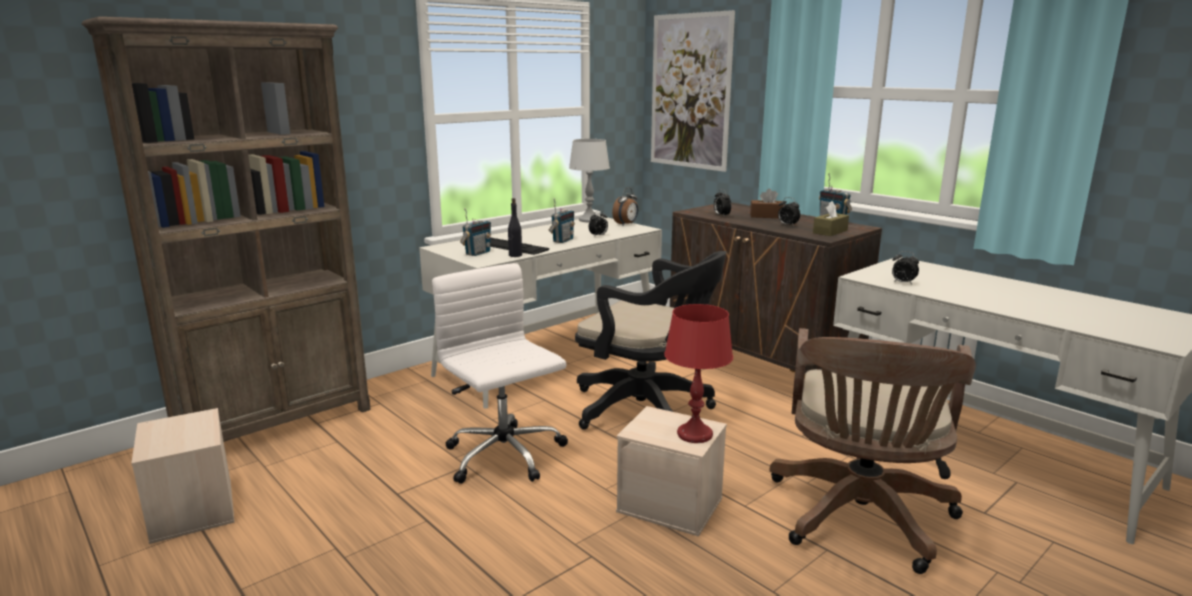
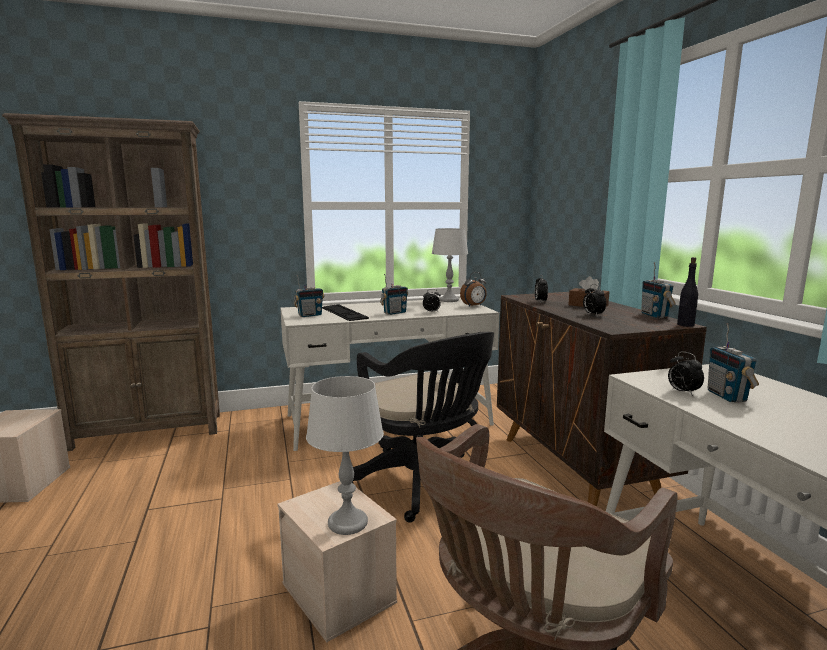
camera: 25 degrees right, 5 degrees down
white office chair [432,263,568,484] -> none
black bottle [508,198,522,257] -> black bottle moved to [677,257,698,327]
picture [651,10,735,172] -> none
red table lamp [664,304,733,443] -> grey table lamp [306,376,384,535]
brown tissue box [813,201,849,236] -> none
none -> radio [707,323,759,403]

